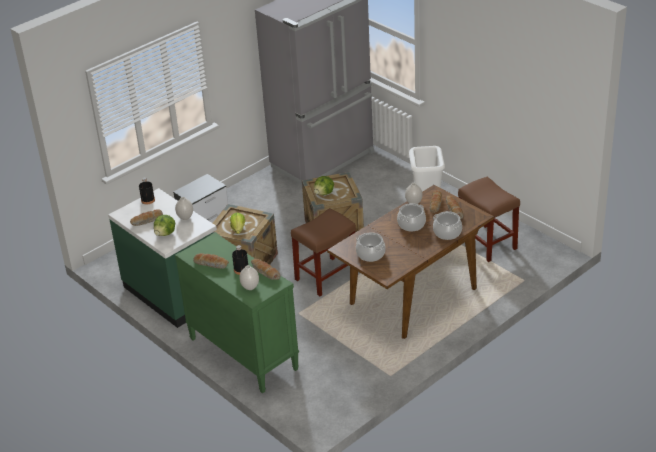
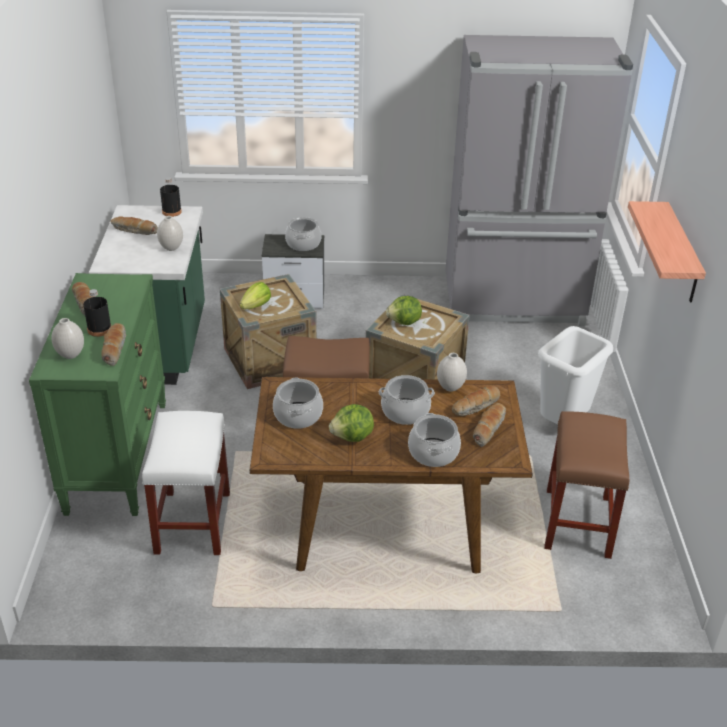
camera: 40 degrees right, 0 degrees up
lettuce [154,215,175,236] -> lettuce moved to [329,404,374,442]
none -> white stool [142,411,230,555]
none -> cooking pot [285,217,321,251]
none -> shelf [628,201,706,303]

